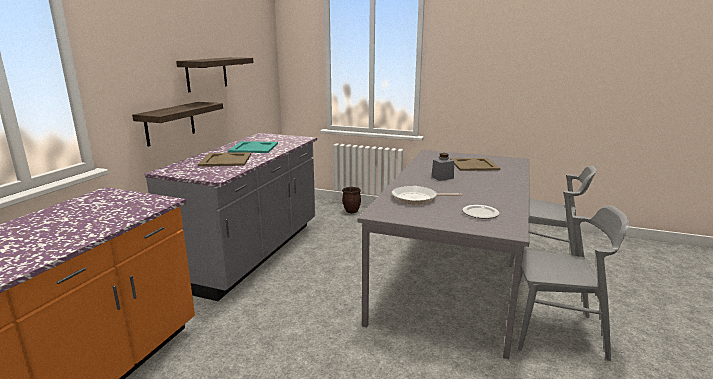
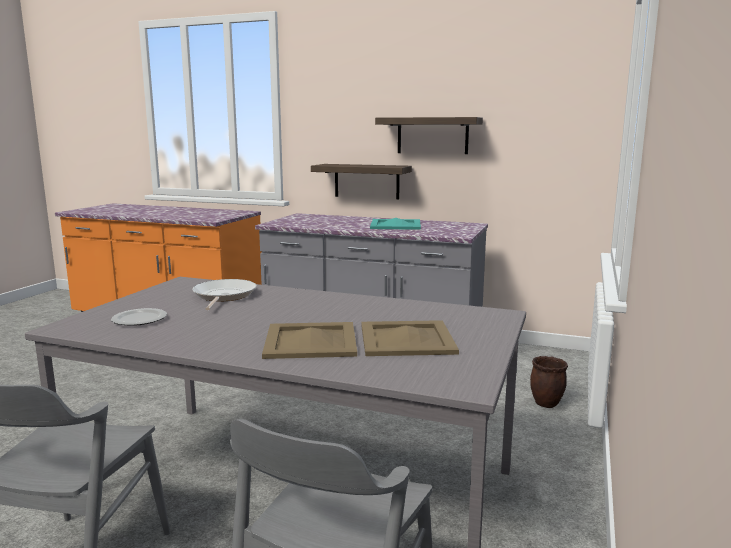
camera: 90 degrees right, 5 degrees down
beige tray [198,152,251,167] -> beige tray moved to [262,322,357,359]
grey jar [431,153,454,181] -> none

